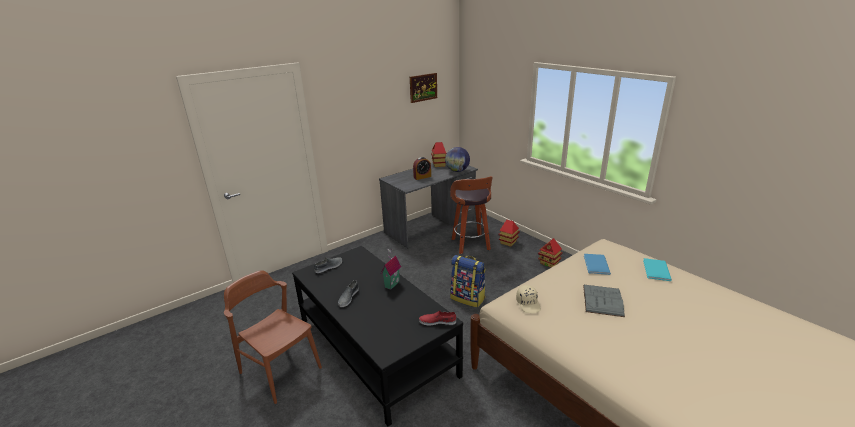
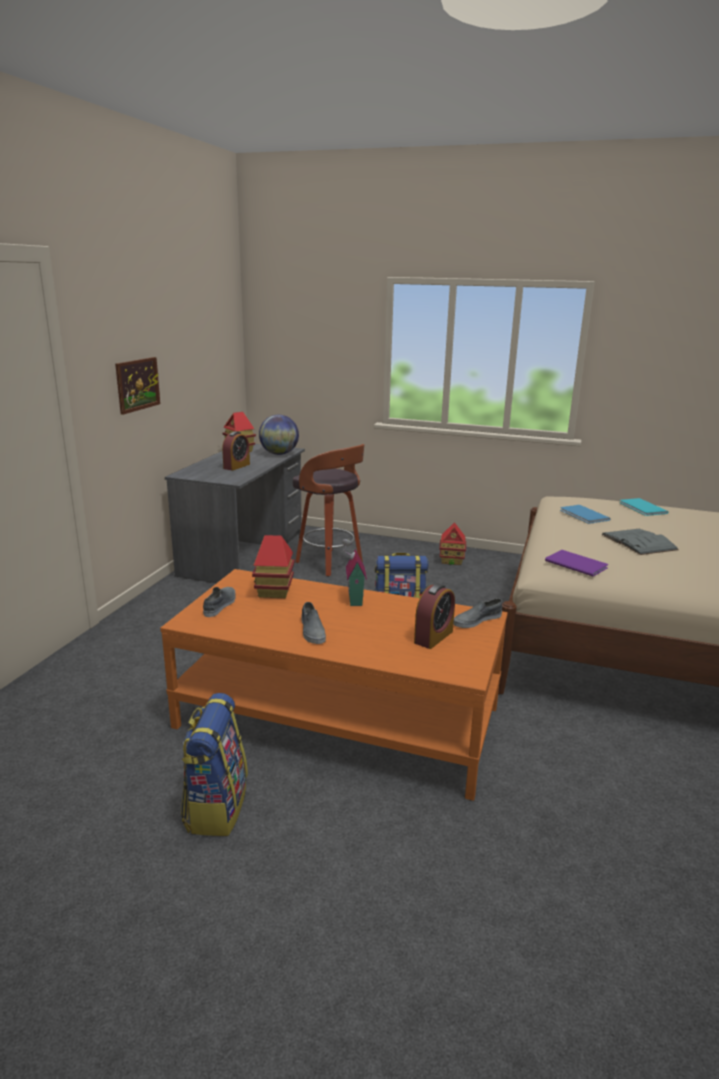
camera: 35 degrees left, 5 degrees down
brown chair [224,270,322,404] -> backpack [181,693,248,836]
black coffee table [292,246,463,426] -> orange coffee table [160,569,508,801]
picture [410,73,437,103] -> picture moved to [115,357,160,415]
red shoe [419,310,456,326] -> grey shoe [453,598,502,628]
toy house [498,220,520,247] -> toy house moved to [252,535,295,598]
beige cap [516,285,541,313] -> purple book [545,550,609,576]
none -> alarm clock [414,584,455,649]

